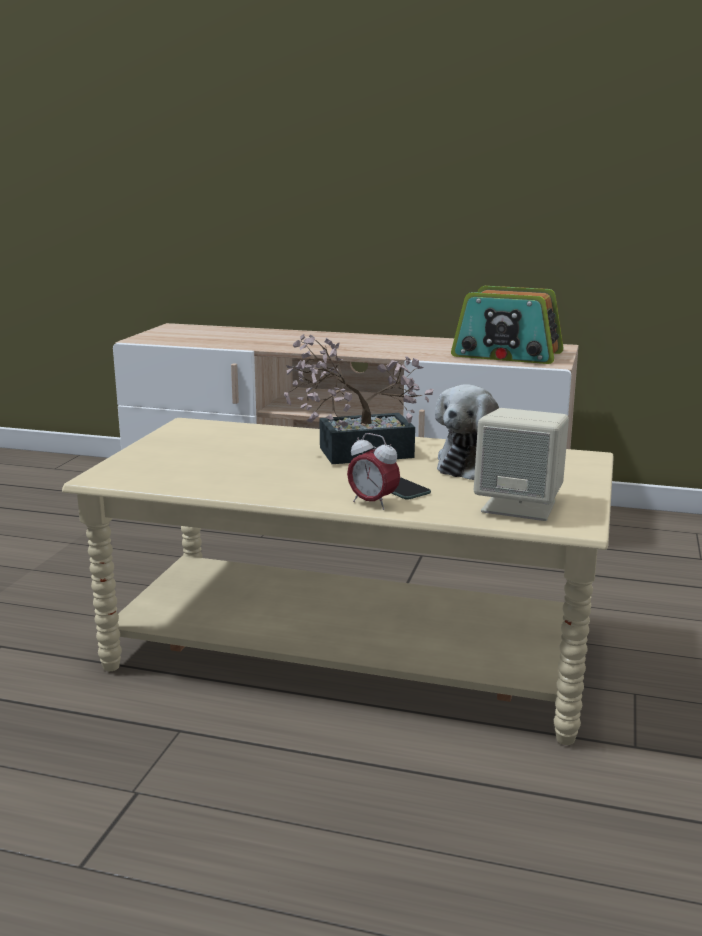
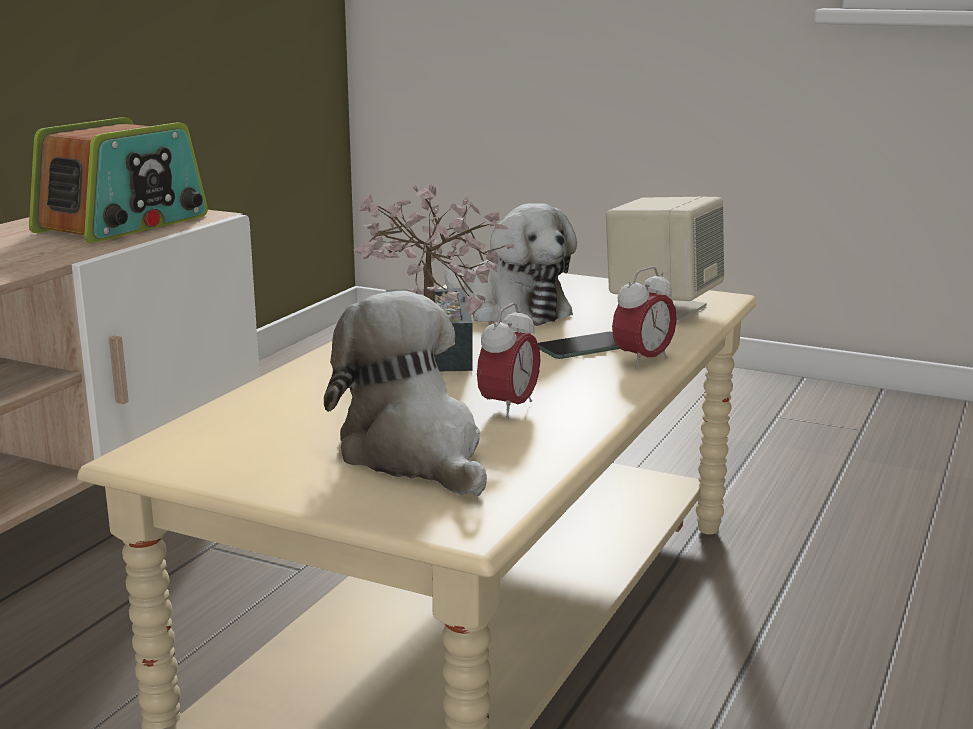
camera: 80 degrees left, 0 degrees up
none -> plush toy [324,291,487,496]
none -> alarm clock [477,303,540,419]

